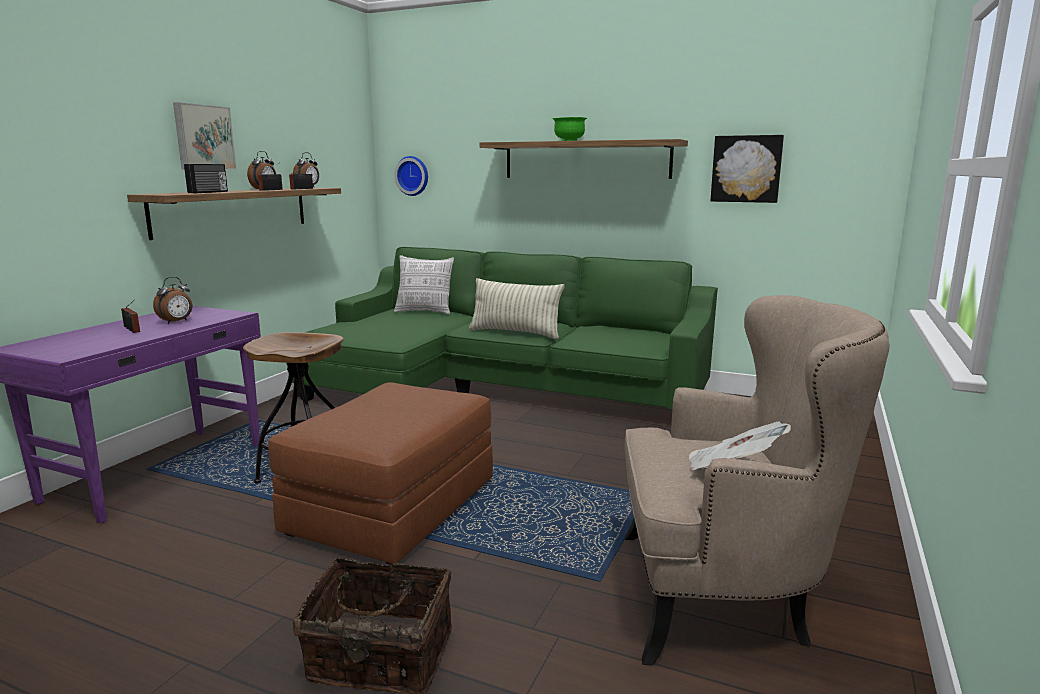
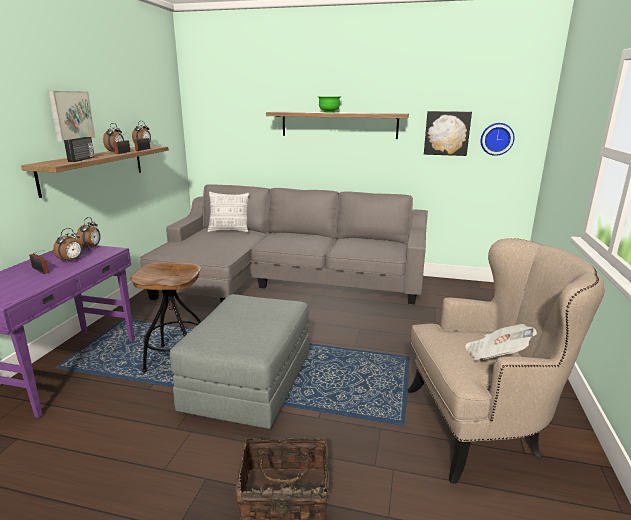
camera: 10 degrees left, 5 degrees up
brown ottoman [268,382,493,565] -> grey ottoman [170,294,309,429]
green sofa [292,247,718,409] -> grey sofa [140,184,428,304]
wall clock [395,156,428,196] -> wall clock moved to [480,123,515,156]
pillow [469,278,565,339] -> none
none -> alarm clock [77,217,100,250]

